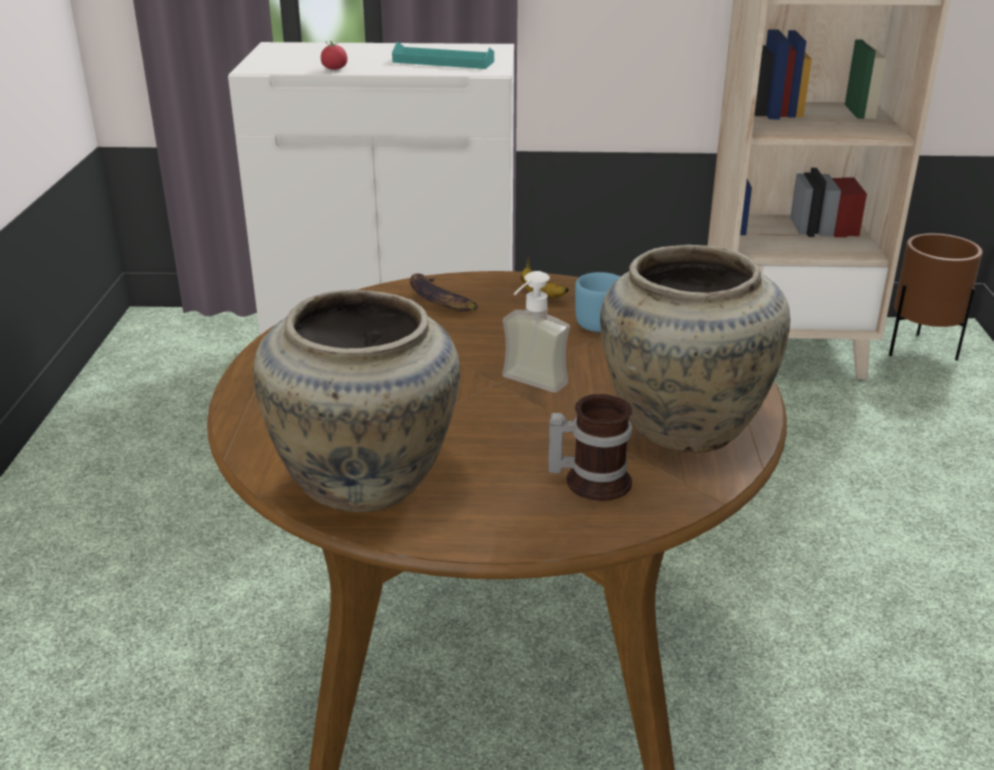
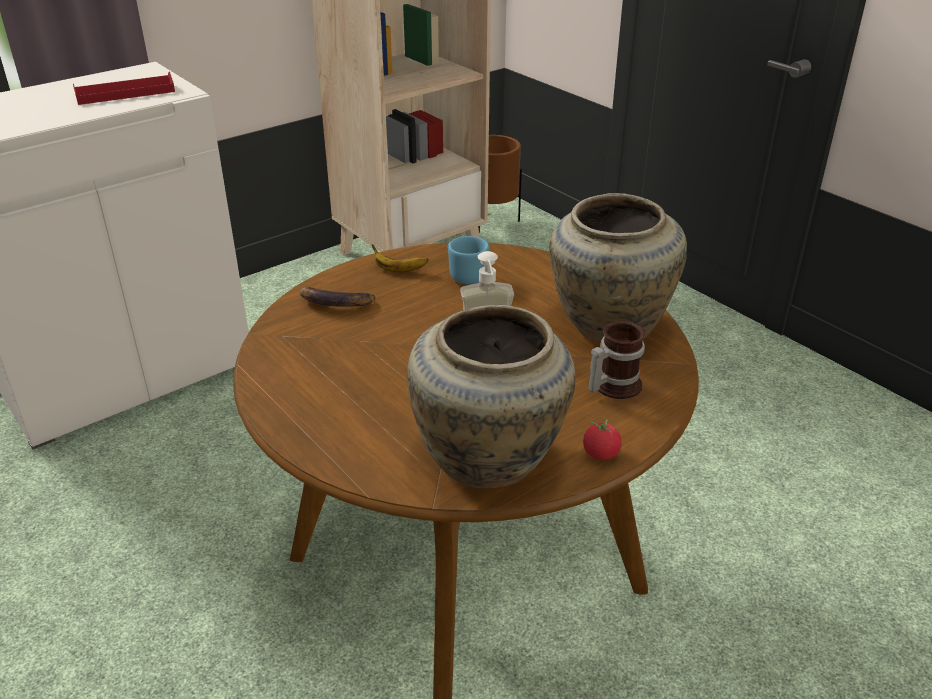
camera: 40 degrees left, 5 degrees up
tomato [321,40,347,70] -> tomato moved to [583,419,622,460]
turquoise tray [392,42,494,69] -> red tray [73,72,175,105]

